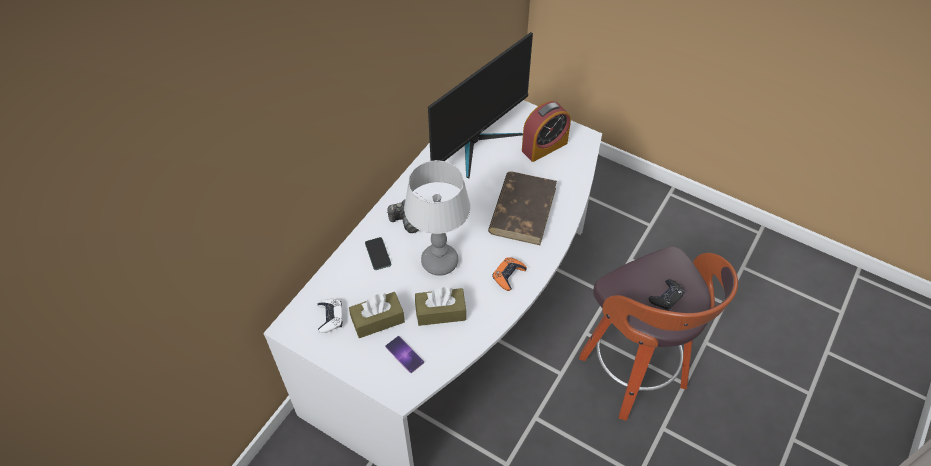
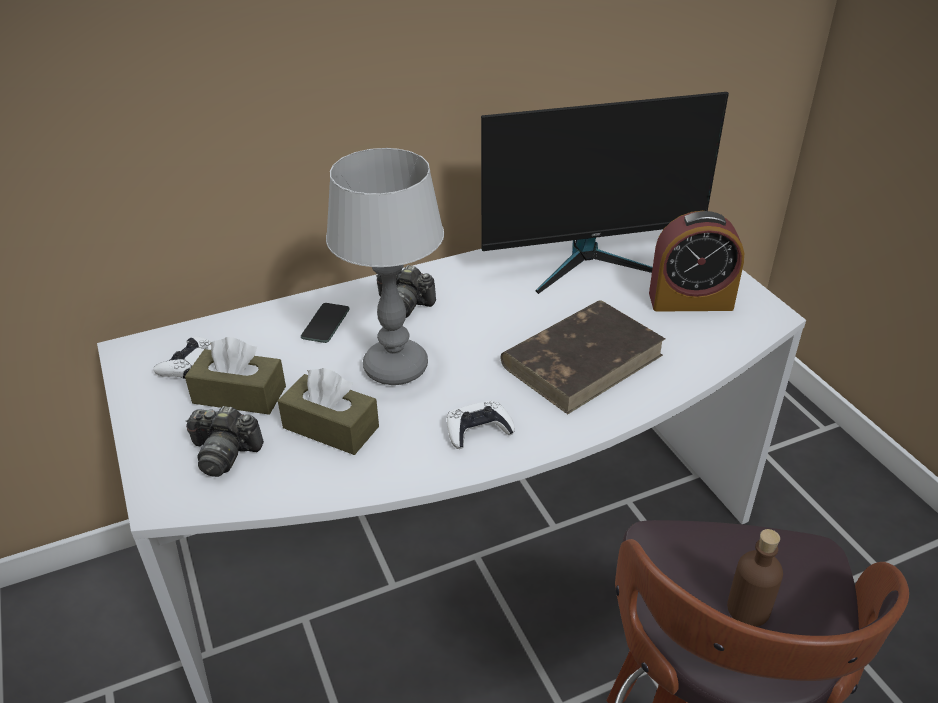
camera: 35 degrees right, 15 degrees down
phone [385,336,424,373] -> camera [186,406,264,477]
orange game controller [492,257,527,291] -> white game controller [447,400,515,449]
black game controller [649,279,685,311] -> brown bottle [727,529,783,627]

